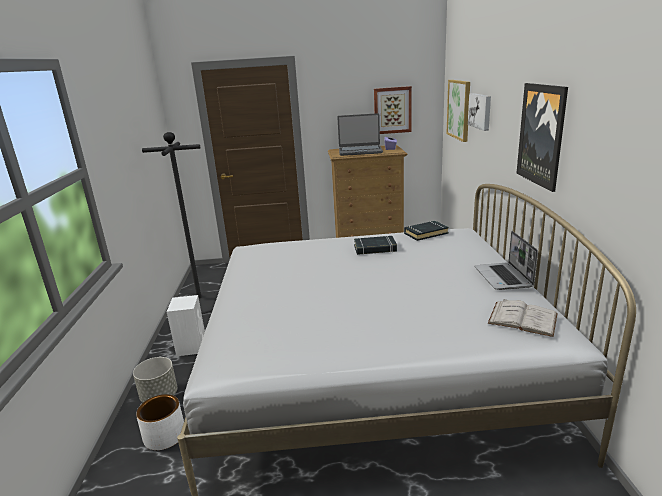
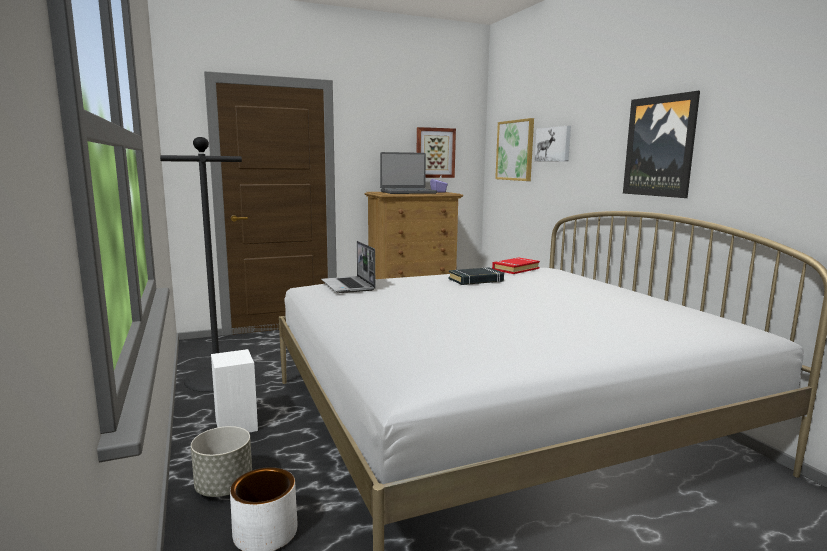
camera: 20 degrees left, 10 degrees down
black book [404,221,449,241] -> red book [492,258,540,274]
laptop [474,231,538,290] -> laptop moved to [321,241,375,293]
white book [488,299,558,337] -> none

